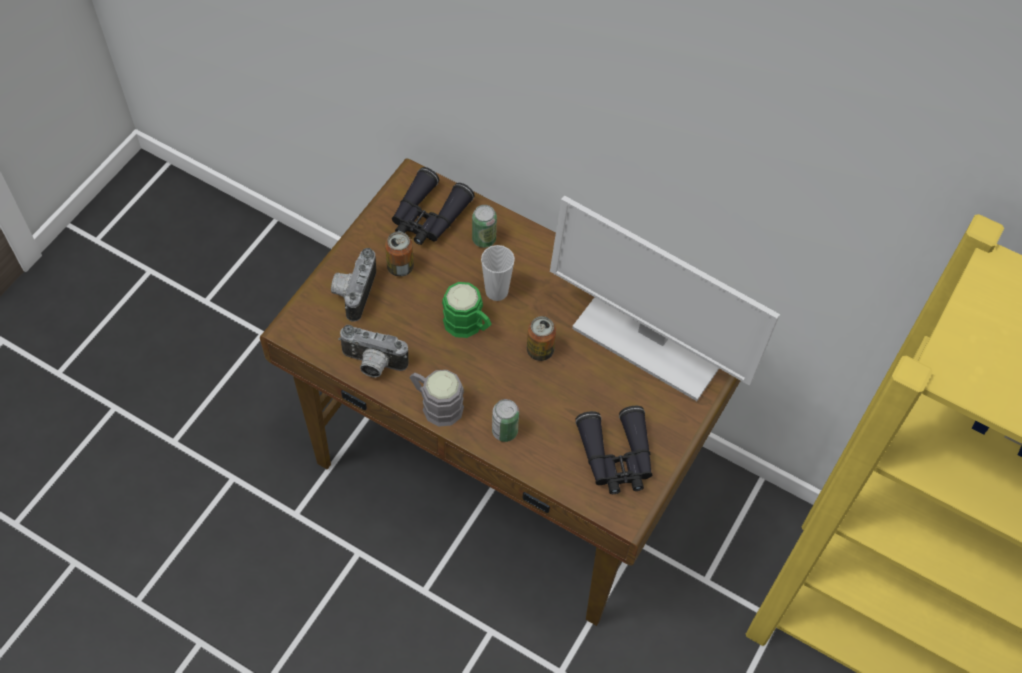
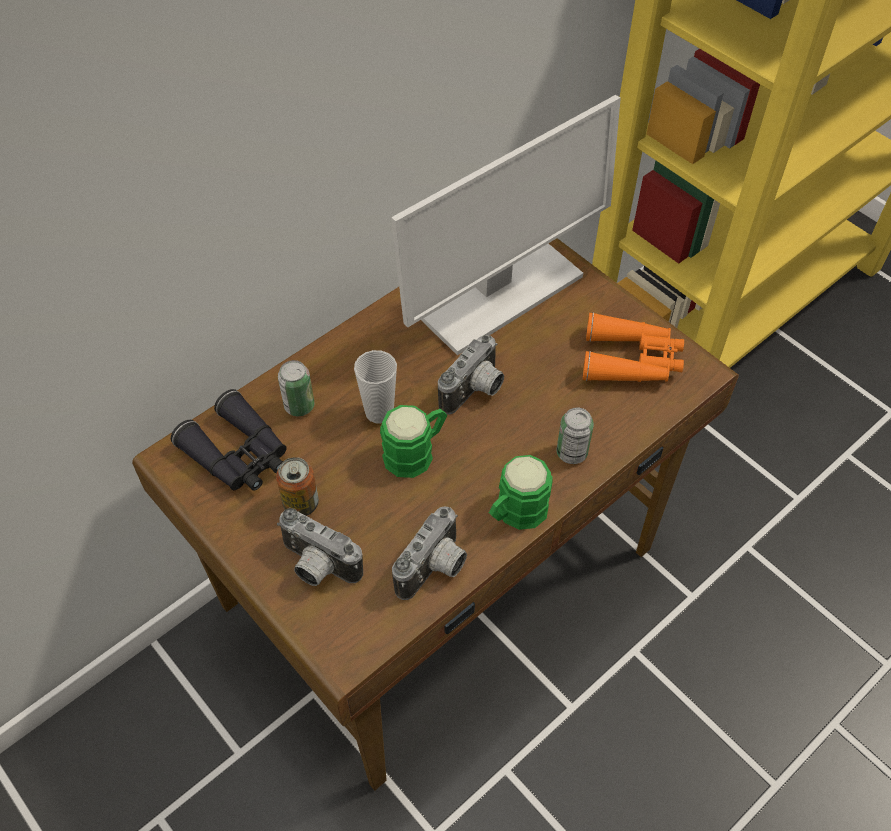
camera: 70 degrees left, 5 degrees down
grey mug [409,370,464,427] -> green mug [489,455,553,530]
can [527,316,556,361] -> camera [438,335,504,415]
black binoculars [576,406,652,494] -> orange binoculars [583,312,684,382]

